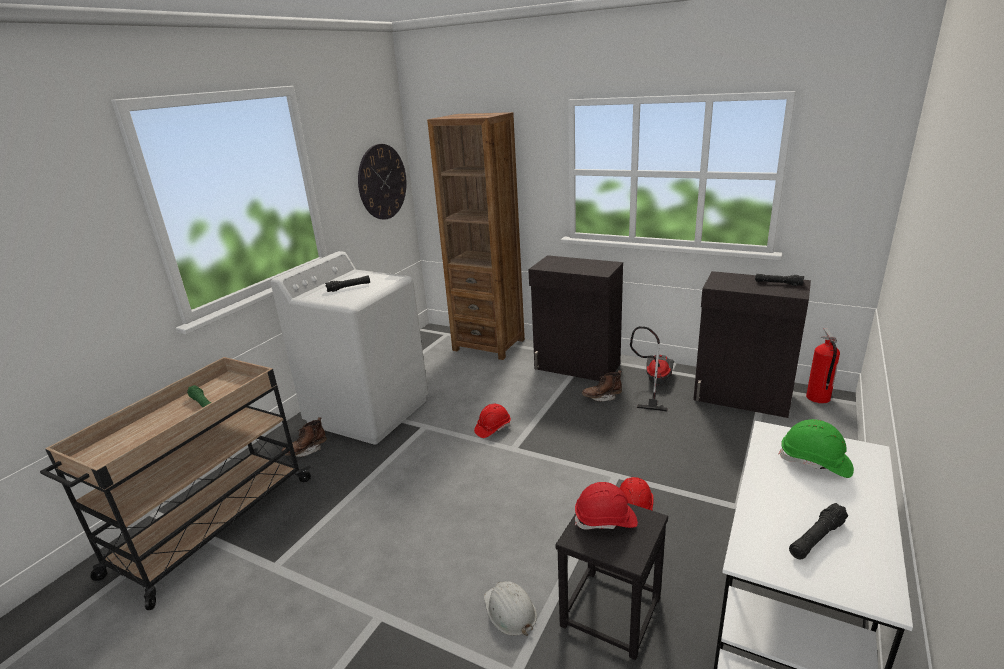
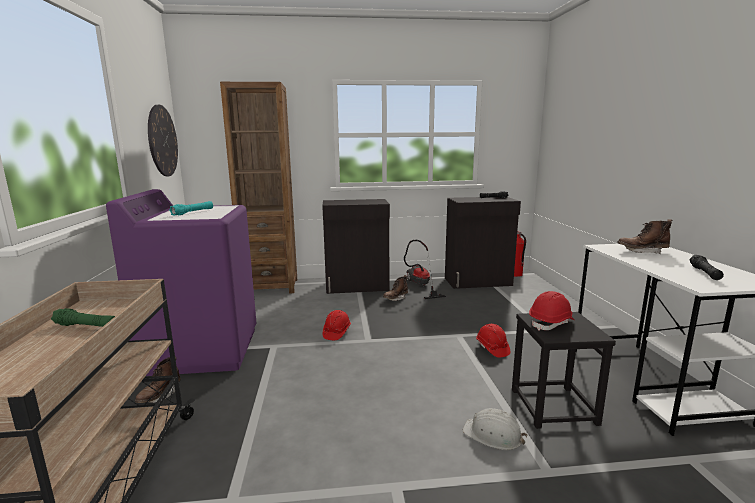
camera: 35 degrees left, 10 degrees down
white washing machine [271,251,428,445] -> purple washing machine [106,189,256,376]
black flashlight [325,276,370,292] -> turquoise flashlight [169,201,213,215]
green hard hat [778,419,854,478] -> brown boot [617,219,672,254]

